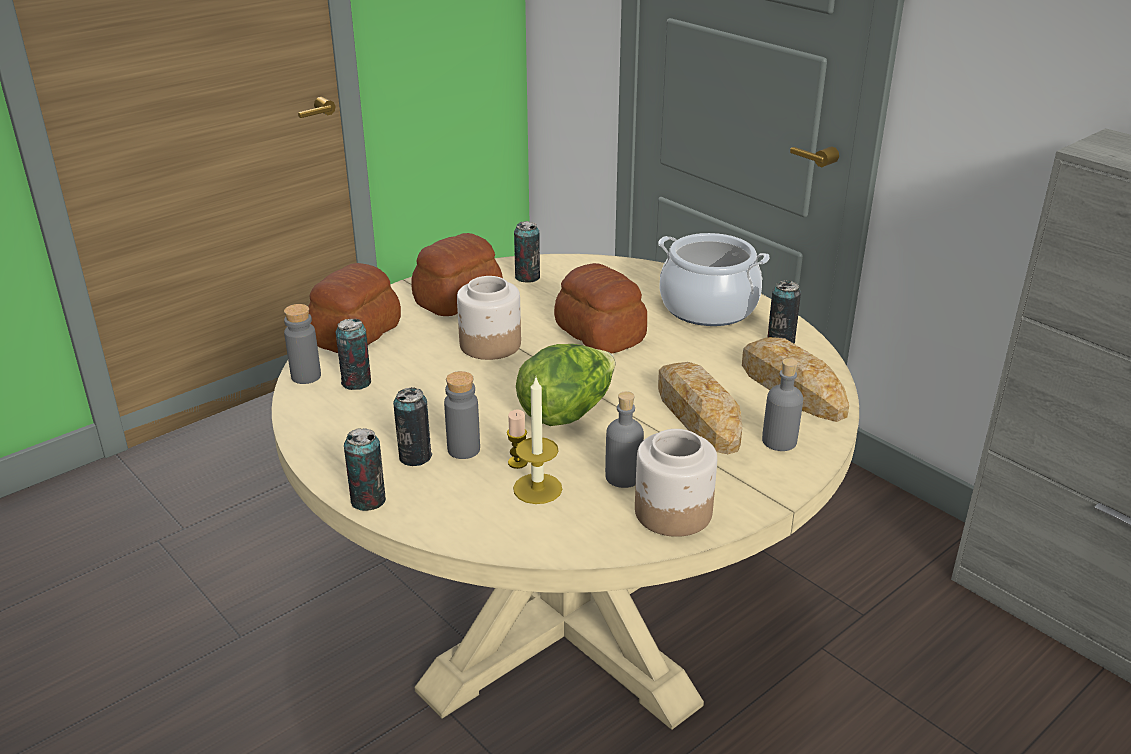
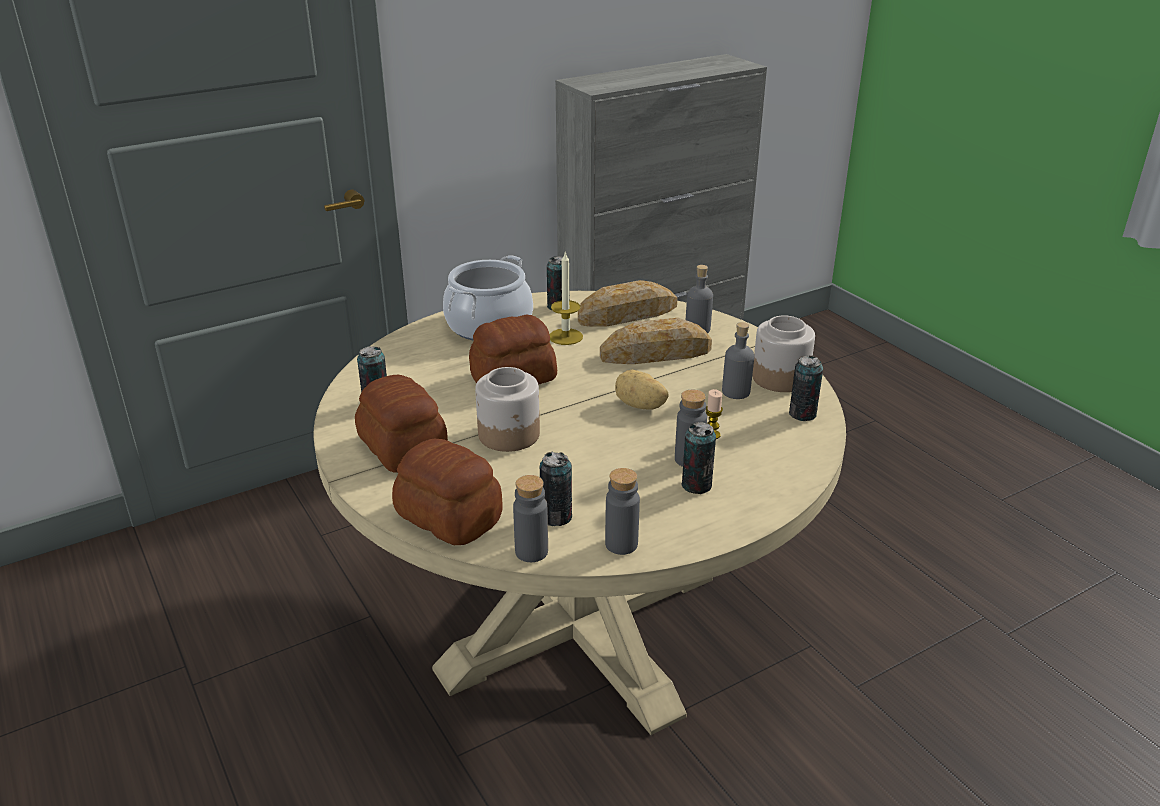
camera: 80 degrees left, 0 degrees up
can [344,428,386,511] -> can moved to [789,356,823,421]
candle [513,378,562,504] -> candle moved to [549,251,583,345]
lettuce [516,344,615,426] -> potato [615,370,668,409]
none -> grey bottle [605,468,640,555]

